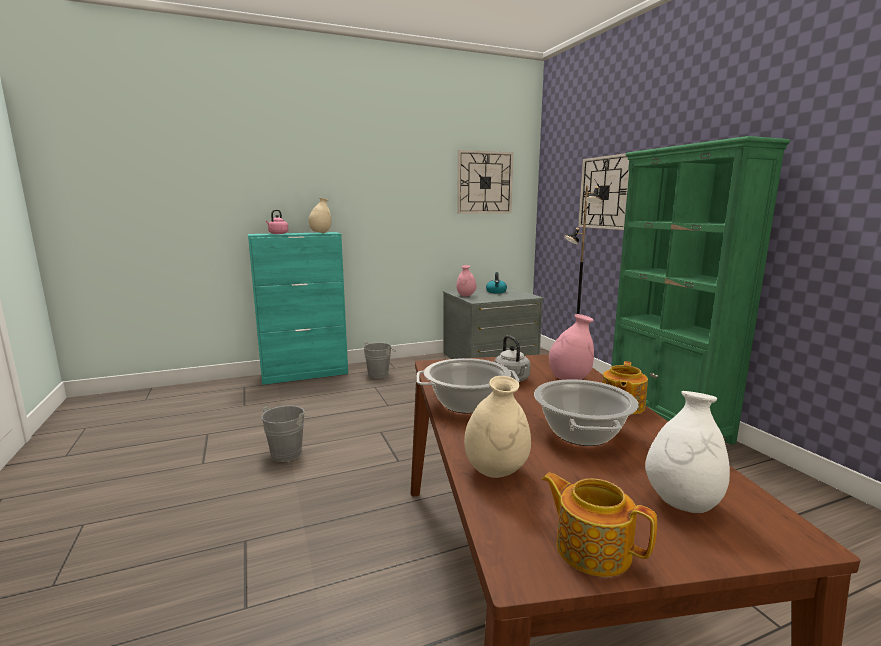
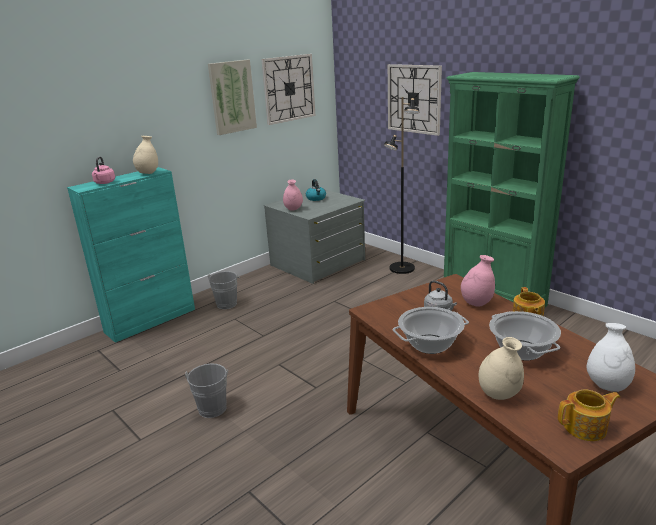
camera: 20 degrees left, 10 degrees up
teapot [542,473,657,577] -> teapot turned 150 degrees clockwise [558,390,620,441]
none -> picture [208,60,257,135]

